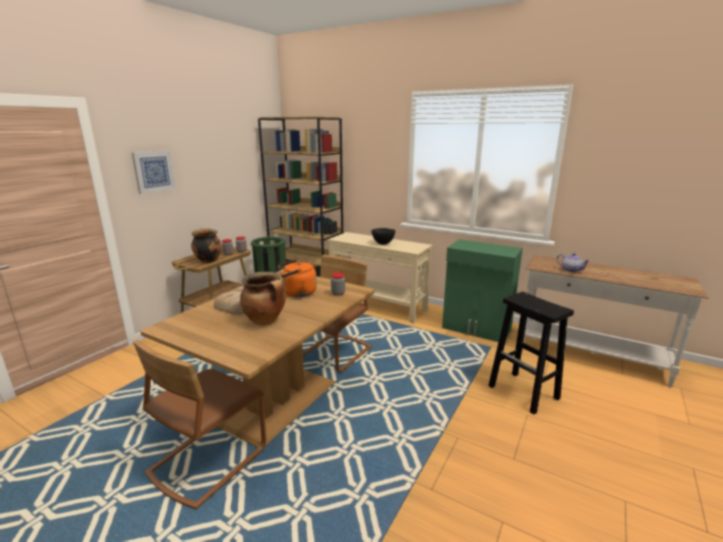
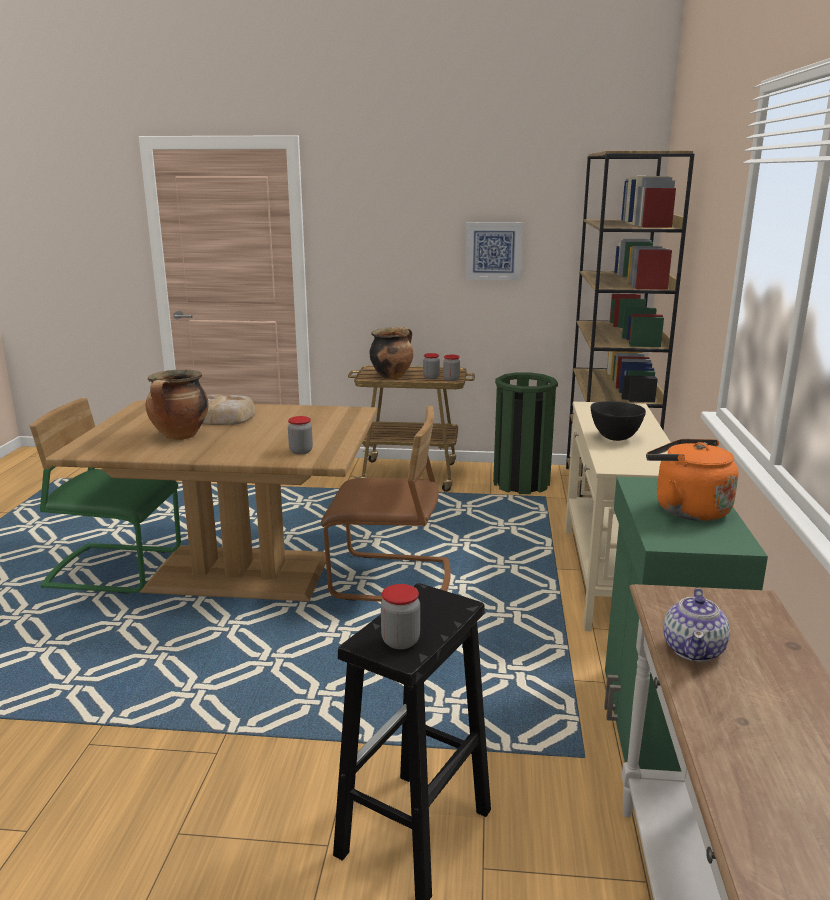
camera: 65 degrees right, 0 degrees up
picture [131,150,176,194] -> picture moved to [465,222,523,280]
brown chair [133,339,266,510] -> green chair [30,398,181,594]
orange kettle [278,260,317,297] -> orange kettle moved to [646,439,738,521]
none -> jar [381,584,420,649]

